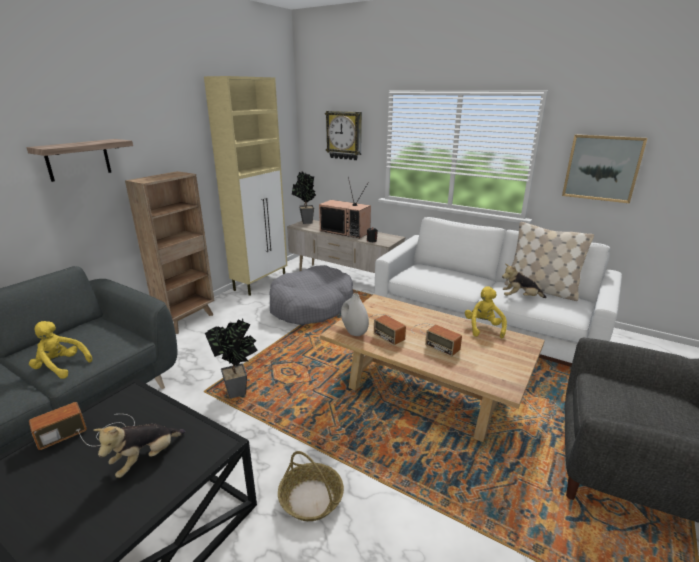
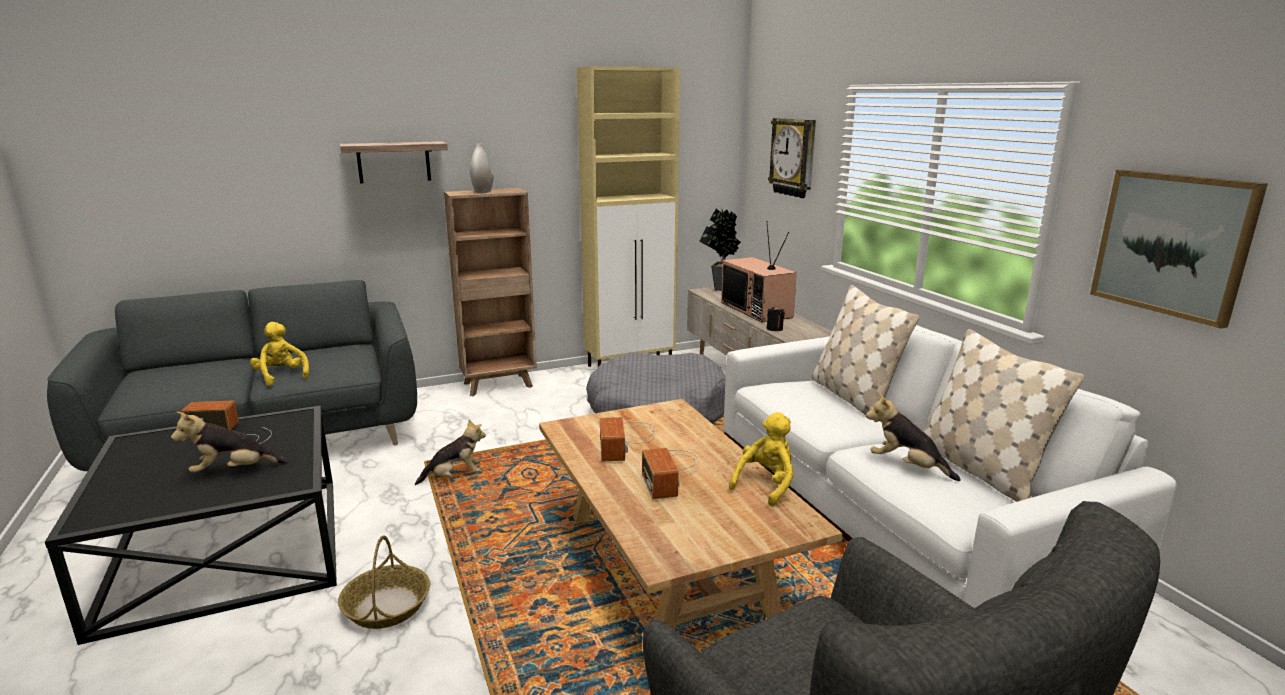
camera: 35 degrees right, 5 degrees down
potted plant [205,319,258,399] -> plush toy [415,419,486,485]
white vase [341,293,369,336] -> white vase moved to [470,144,494,193]
none -> beige pillow [812,285,919,415]

